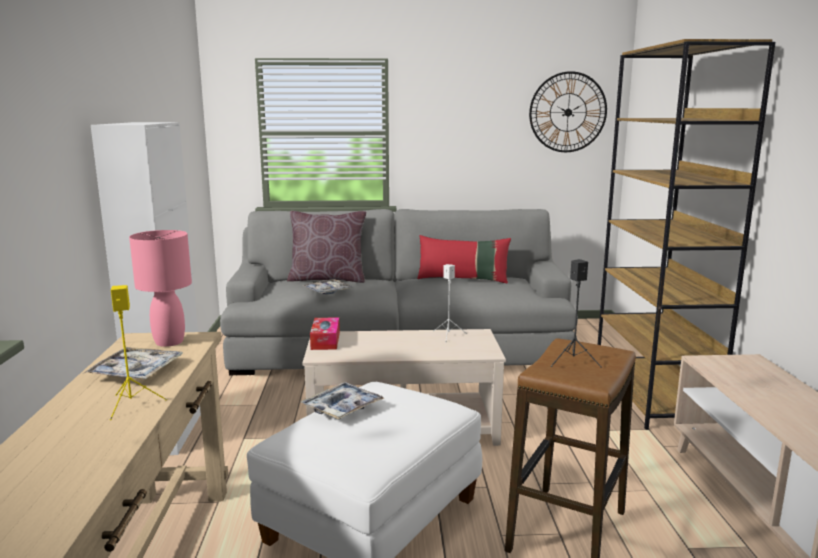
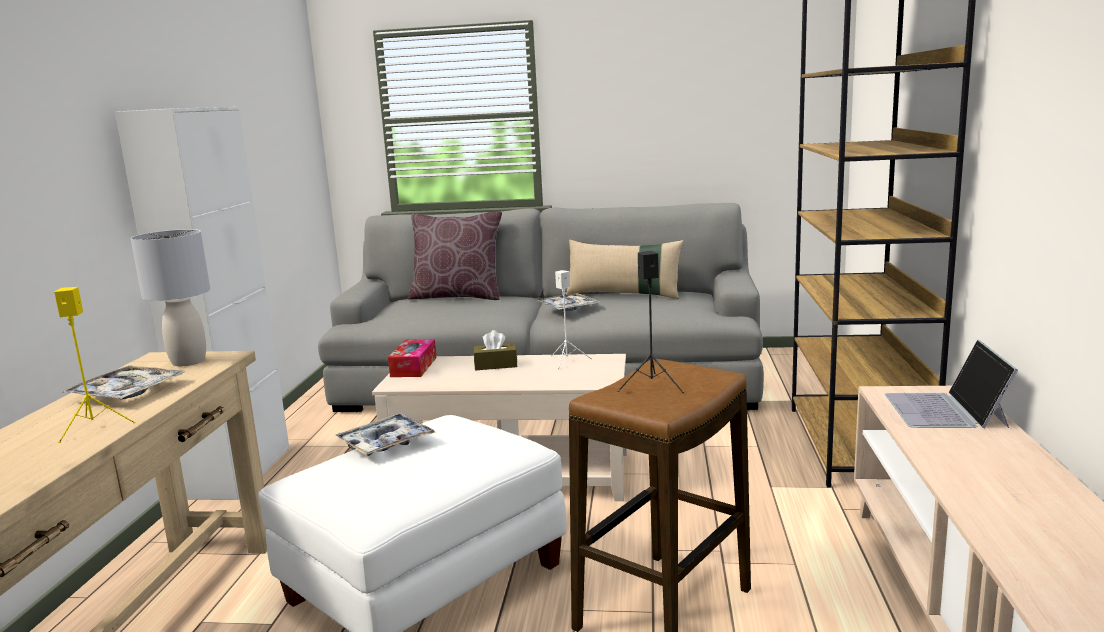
camera: 10 degrees right, 0 degrees up
pink table lamp [129,230,192,347] -> grey table lamp [131,229,210,366]
tray [302,279,354,294] -> tray moved to [537,293,601,311]
red pillow [417,235,511,283] -> beige pillow [566,240,684,299]
wall clock [529,71,607,152] -> none
none -> brown tissue box [474,330,517,370]
none -> laptop [885,339,1018,429]

